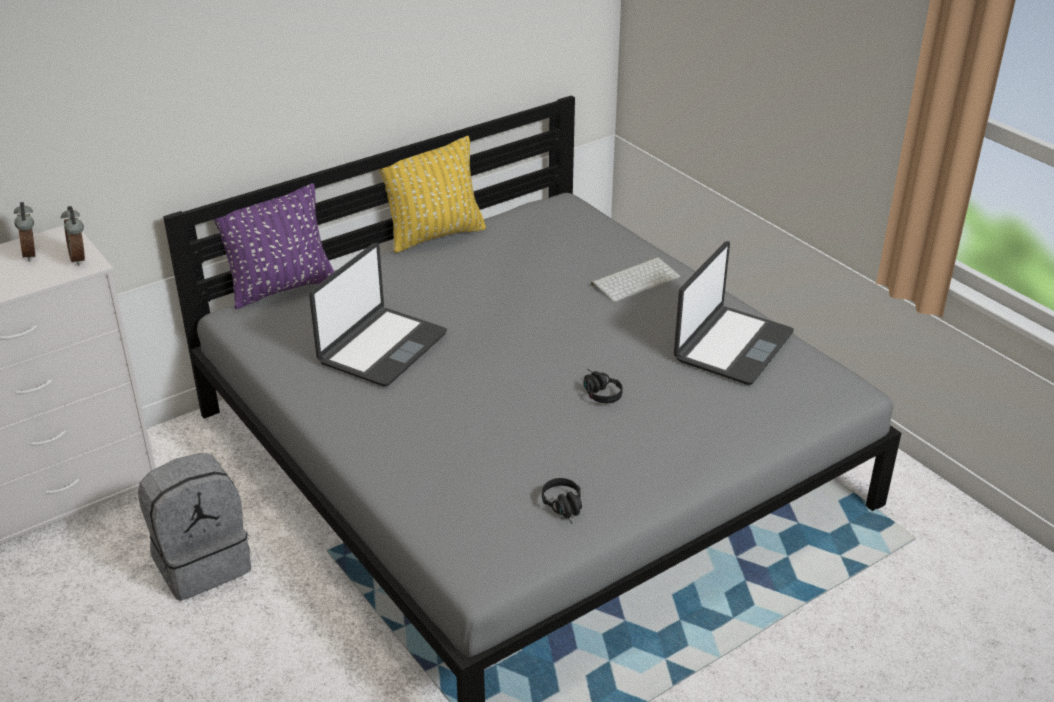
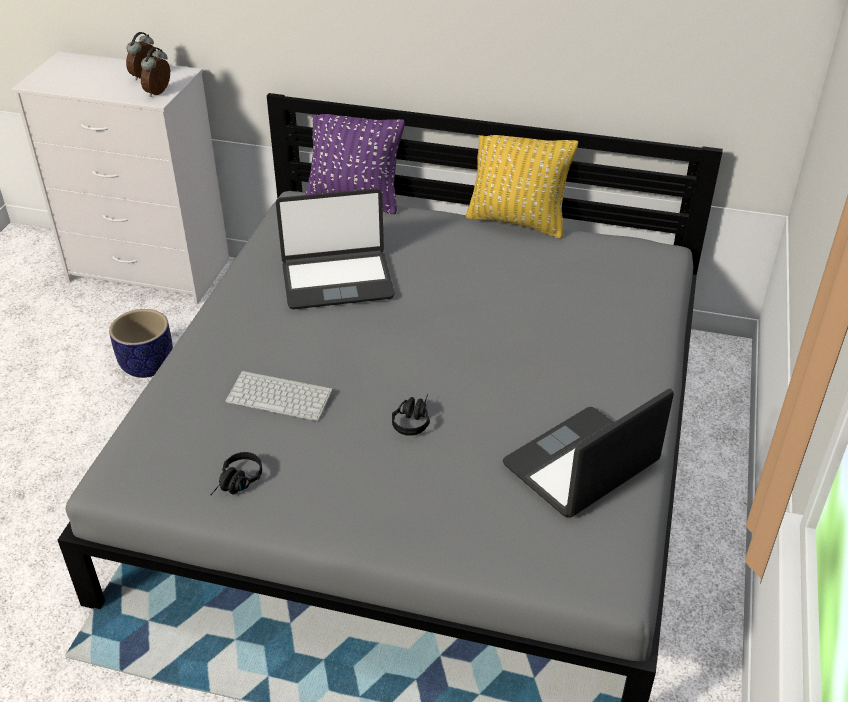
camera: 50 degrees right, 5 degrees up
grey backpack [138,453,252,601] -> planter [109,309,173,378]
keyboard [591,257,681,302] -> keyboard moved to [225,370,334,421]
laptop [674,241,794,385] -> laptop turned 150 degrees clockwise [503,389,674,517]

